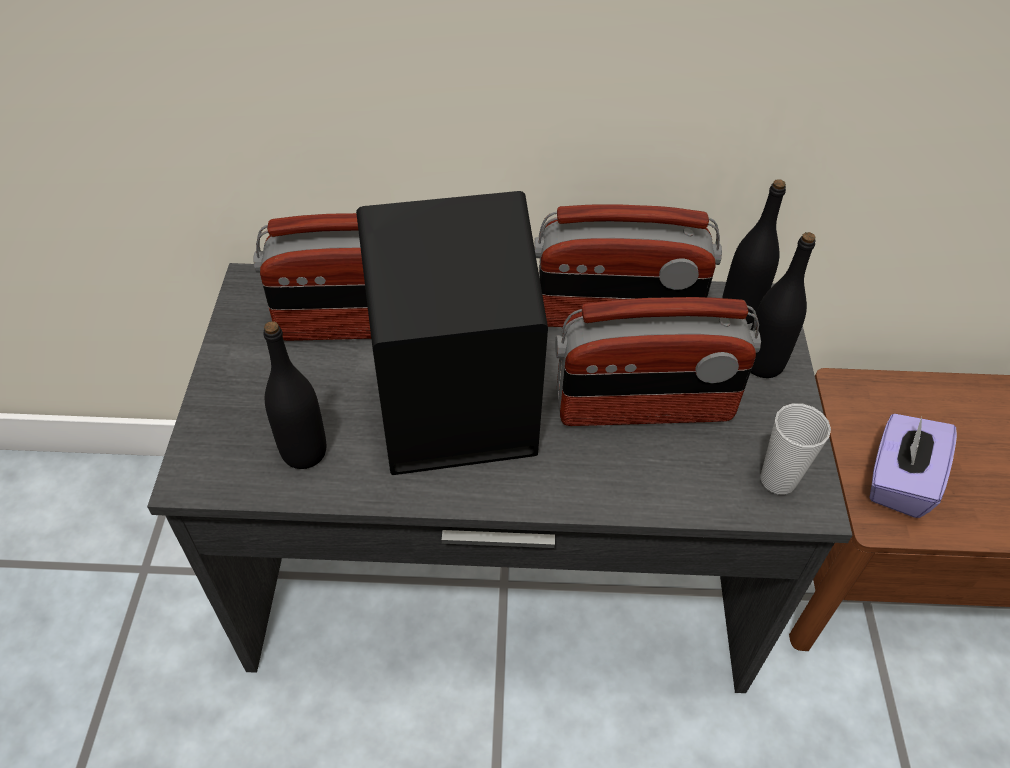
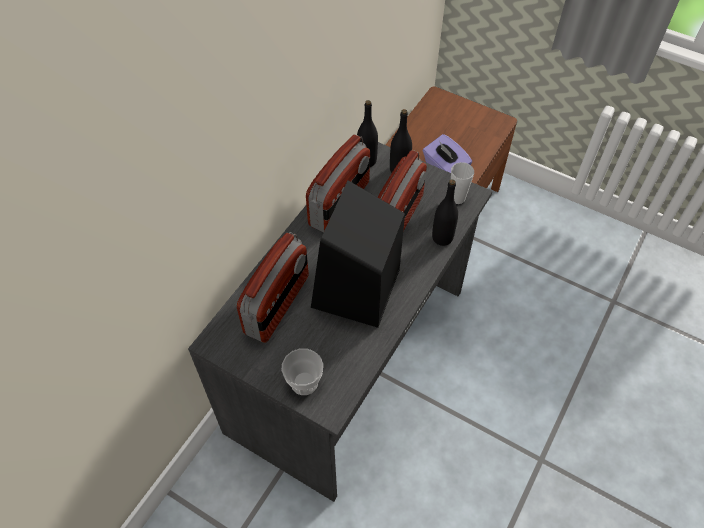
camera: 60 degrees left, 5 degrees up
black bottle [263,321,326,469] -> black bottle moved to [432,179,458,246]
none -> cup [282,349,323,395]

